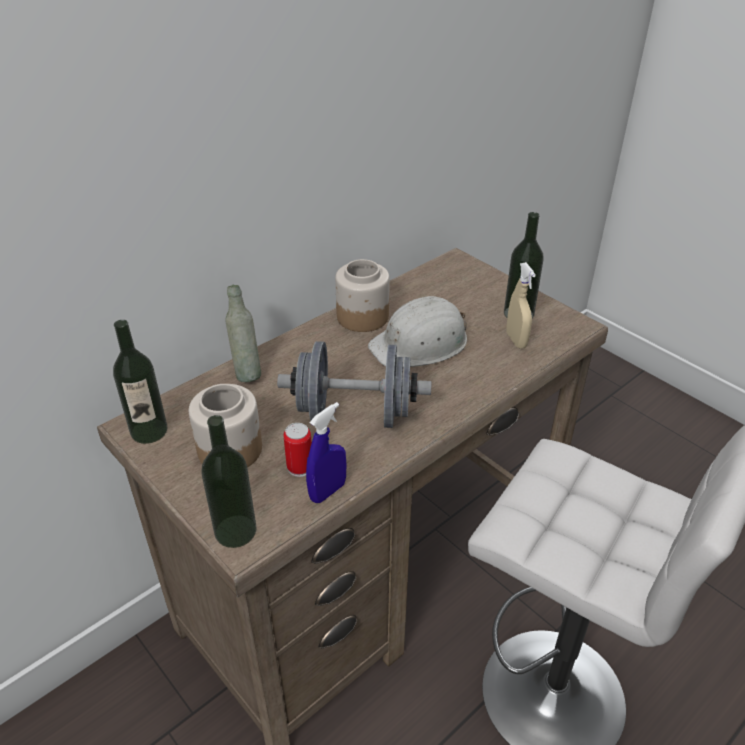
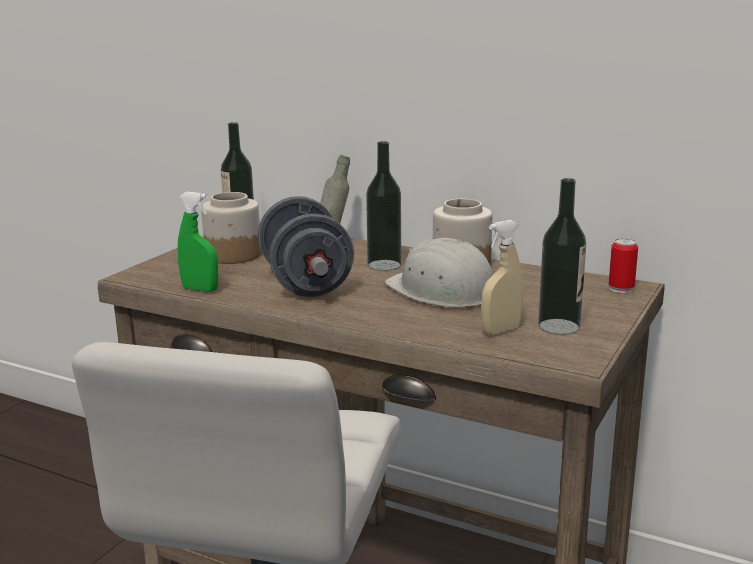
camera: 70 degrees right, 20 degrees down
bottle [202,415,256,548] -> bottle moved to [366,141,401,271]
can [283,423,312,477] -> can moved to [608,238,638,293]
blue spray bottle [306,402,346,503] -> green spray bottle [178,192,218,292]

